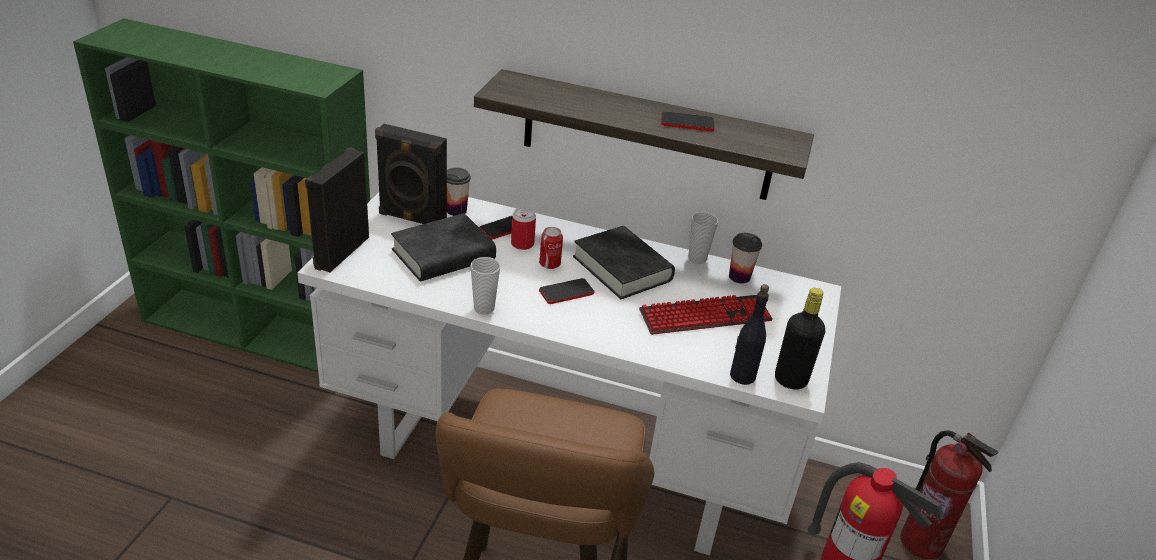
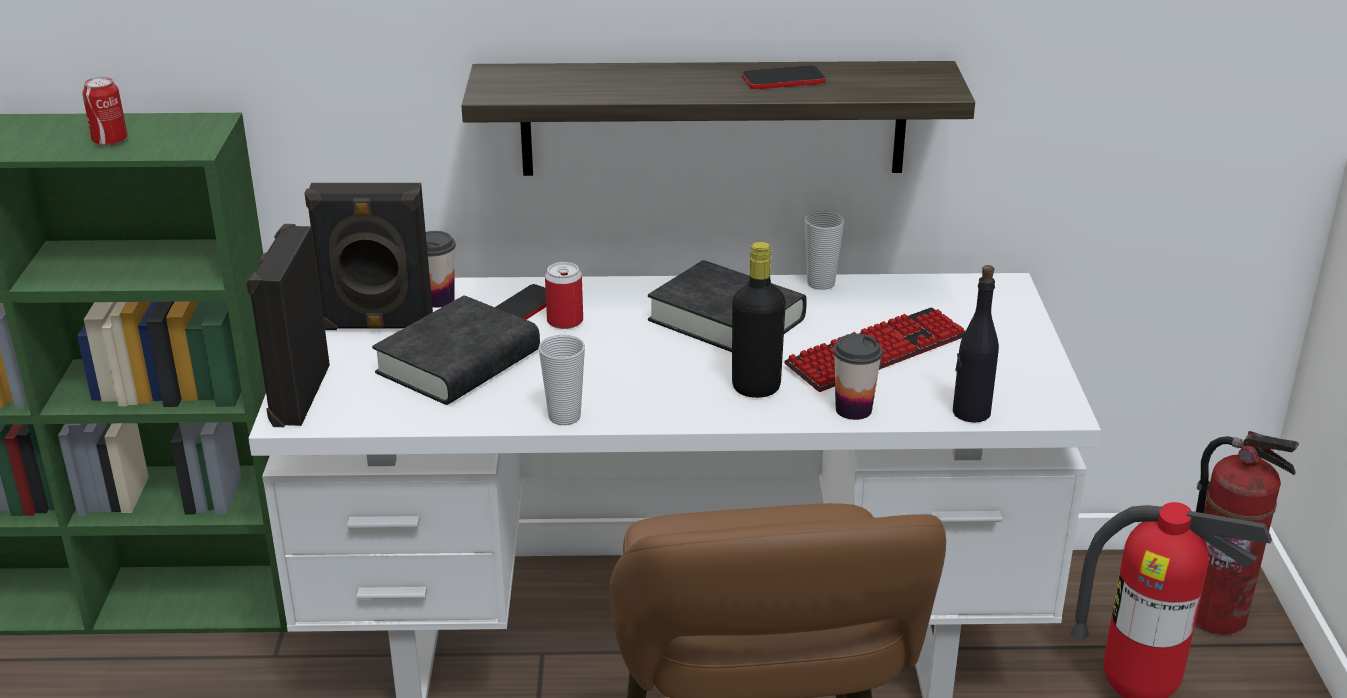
camera: 15 degrees left, 5 degrees down
can [539,227,563,269] -> can moved to [82,77,128,146]
phone [539,278,594,304] -> none
cup [729,233,762,284] -> cup moved to [833,334,883,420]
black bottle [775,288,825,390] -> black bottle moved to [732,242,786,398]

